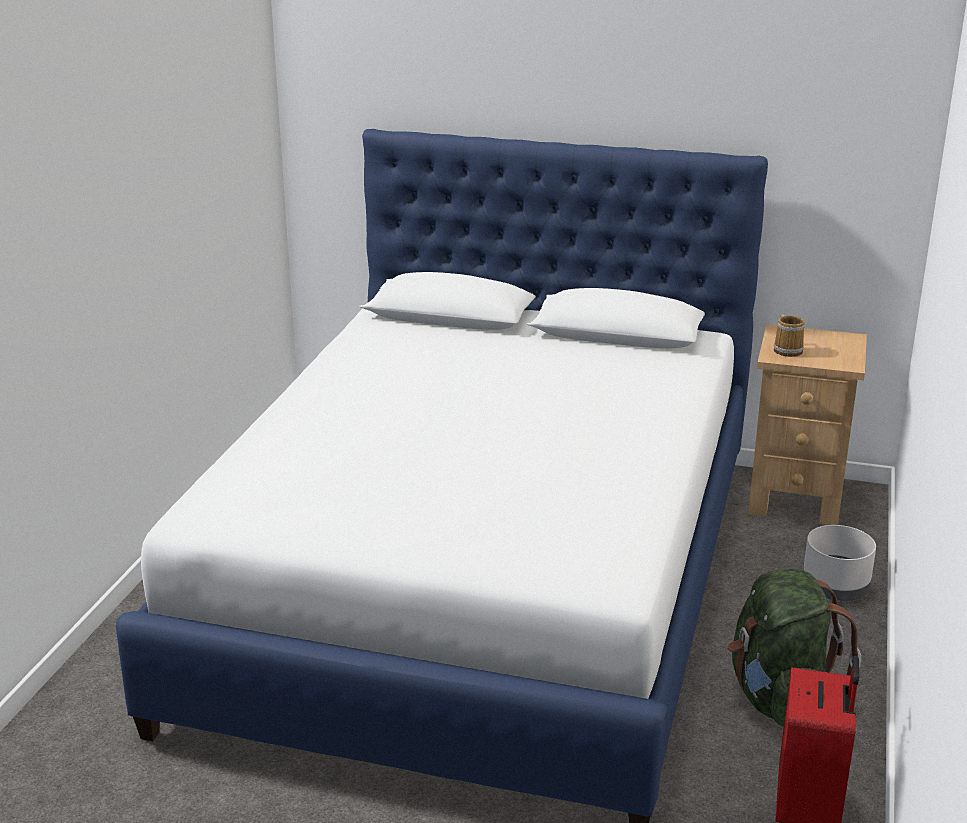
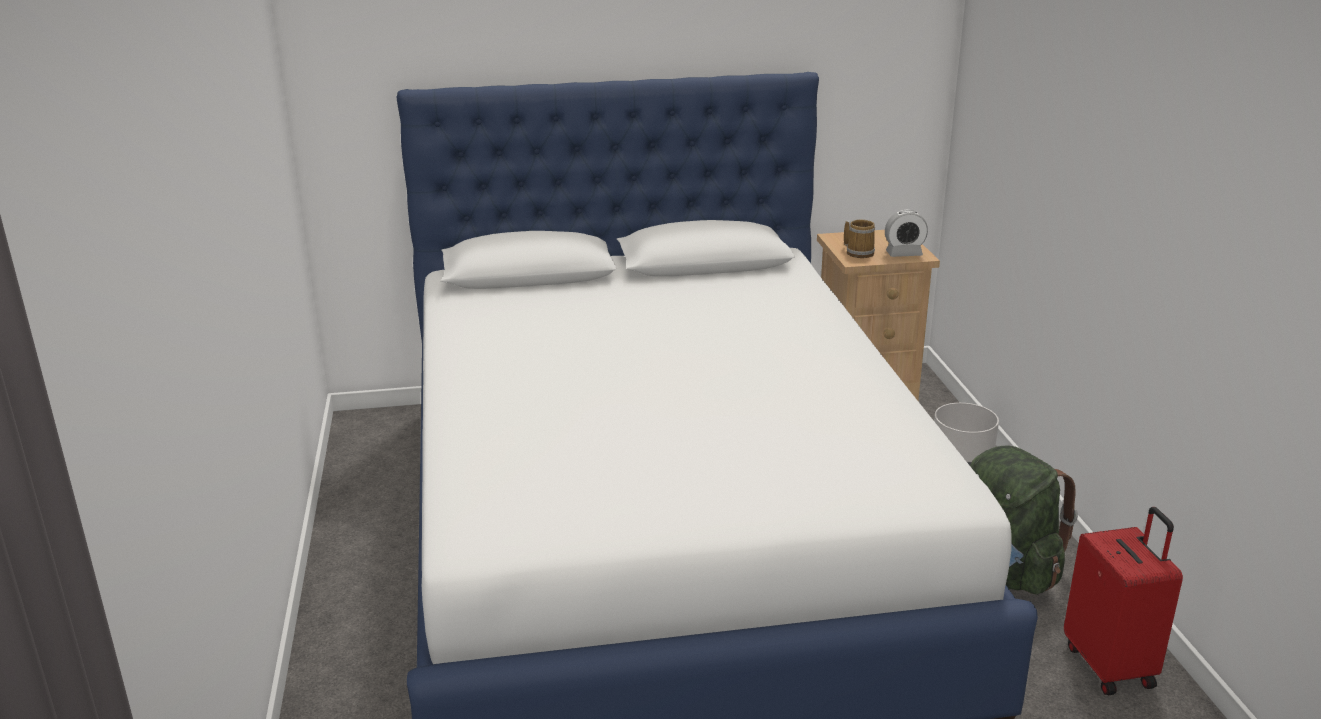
camera: 25 degrees left, 0 degrees up
none -> alarm clock [885,210,928,257]

